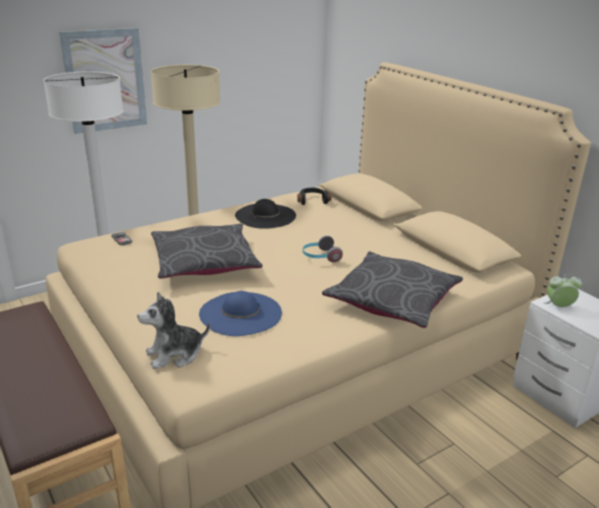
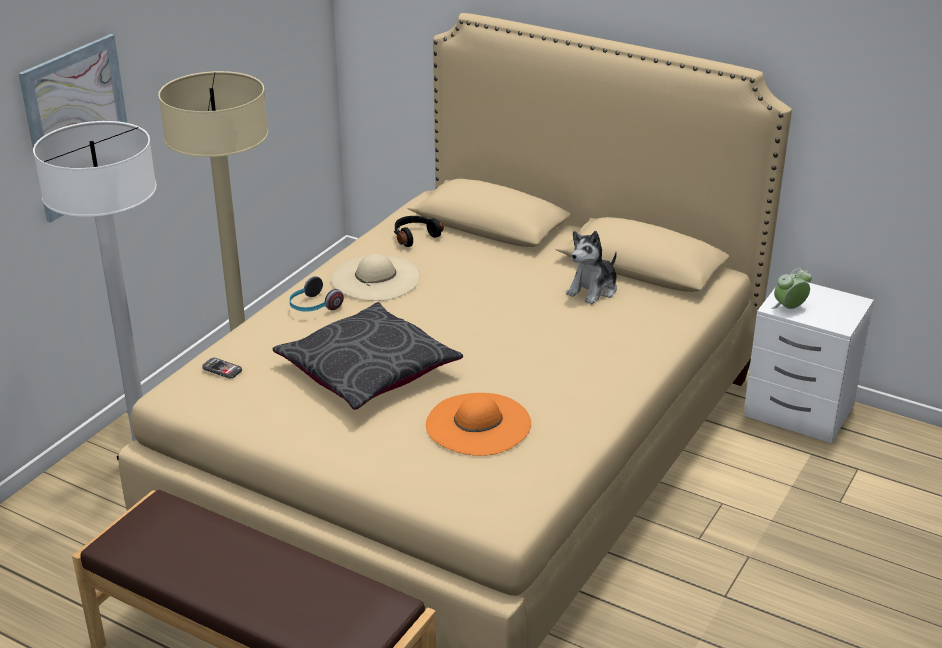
camera: 25 degrees left, 5 degrees up
plush toy [137,292,210,369] -> plush toy moved to [566,231,617,305]
blue hat [199,291,282,336] -> orange hat [426,393,531,456]
black hat [235,199,296,229] -> beige hat [331,254,420,301]
headphones [303,236,343,262] -> headphones moved to [289,276,344,312]
grey pillow [322,251,463,328] -> none

